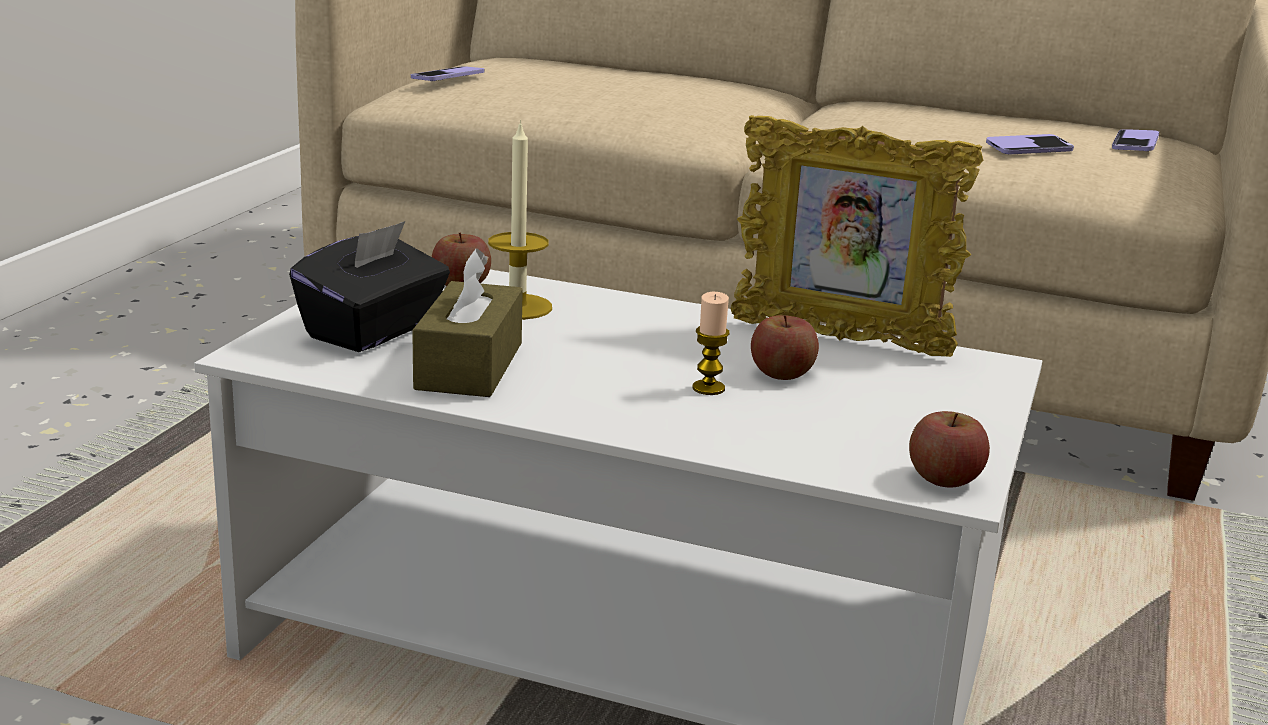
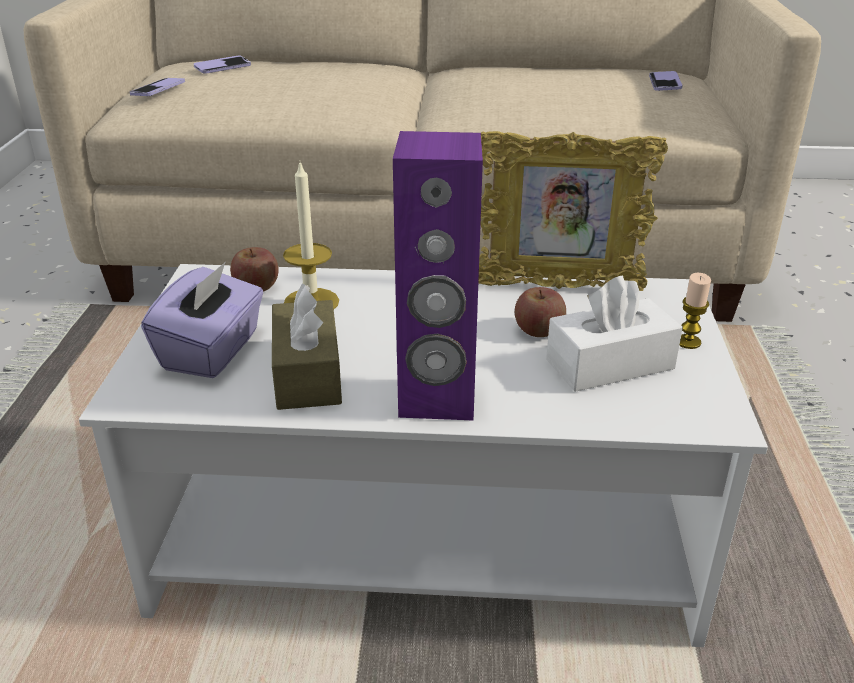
camera: 15 degrees left, 10 degrees up
black tissue box [289,221,450,352] -> purple tissue box [141,262,264,378]
candle [692,292,730,395] -> candle moved to [679,273,711,349]
apple [909,411,990,487] -> none
phone [986,134,1074,154] -> phone moved to [194,56,251,74]
none -> purple speaker [393,131,483,421]
none -> white tissue box [546,275,683,392]

